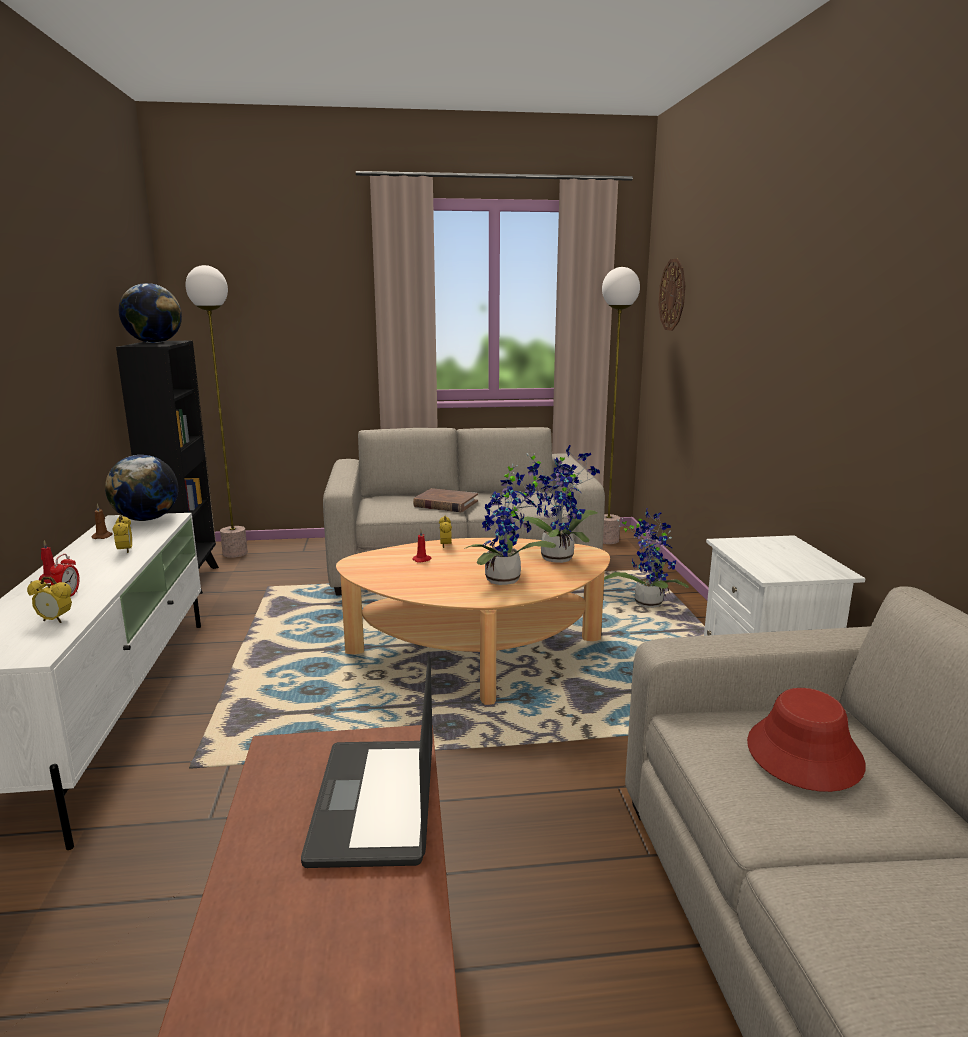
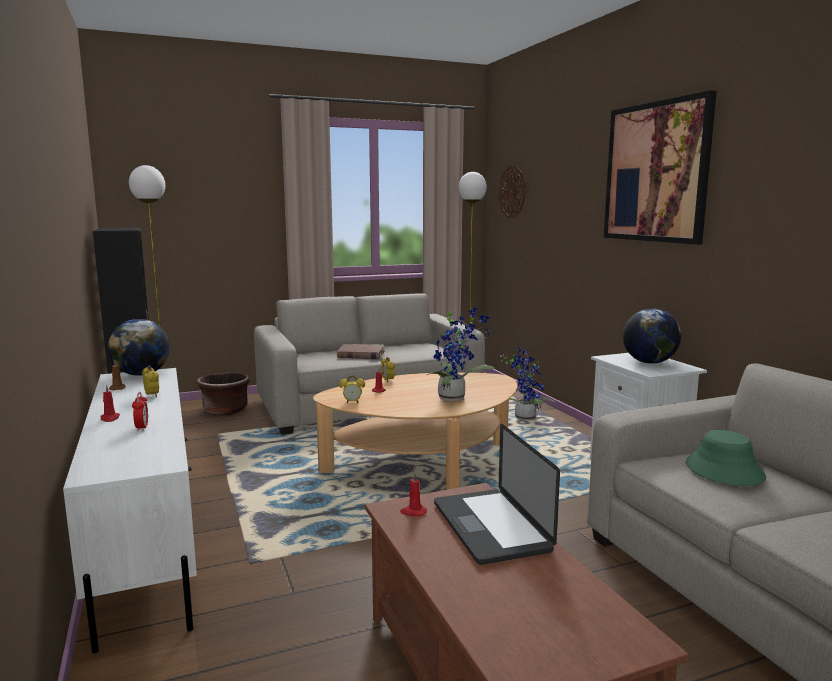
camera: 15 degrees left, 5 degrees down
alarm clock [27,577,72,623] -> alarm clock moved to [339,376,365,403]
globe [119,283,182,343] -> globe moved to [623,309,681,364]
potted plant [517,445,600,563] -> none
red hat [747,688,866,792] -> green hat [686,430,766,486]
none -> brown planter [197,372,249,415]
none -> red candle [400,472,427,516]
none -> picture [604,90,717,245]

